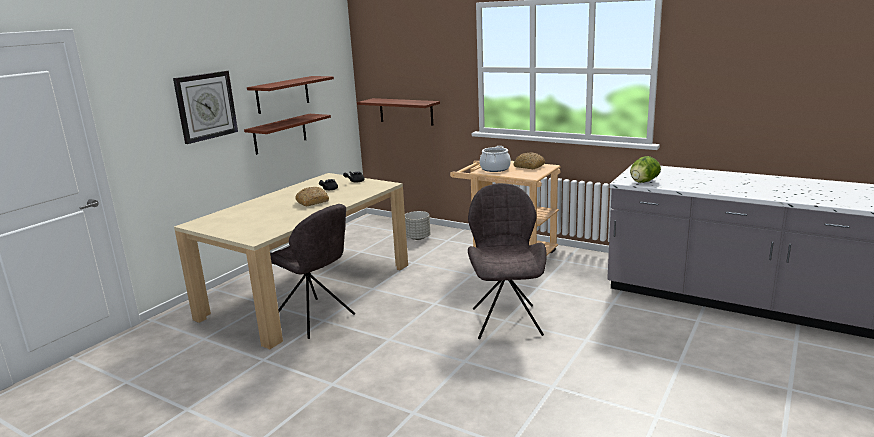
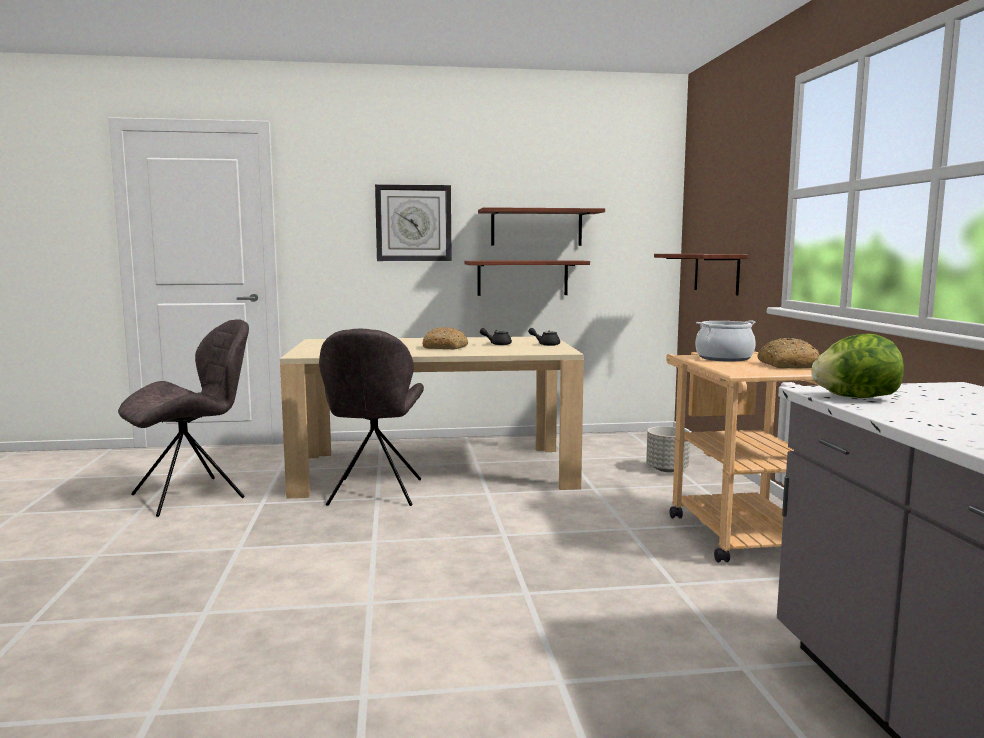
camera: 50 degrees right, 10 degrees down
grey chair [468,183,547,339] -> grey chair moved to [118,319,249,517]

